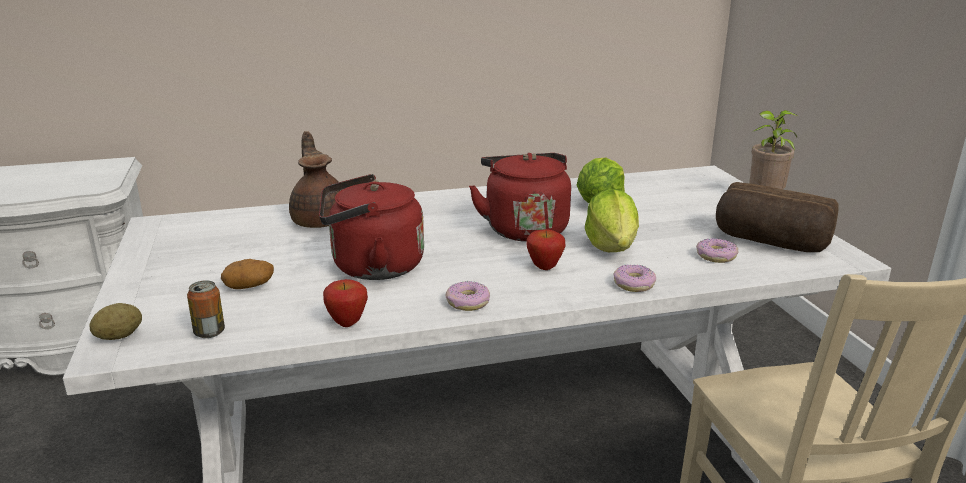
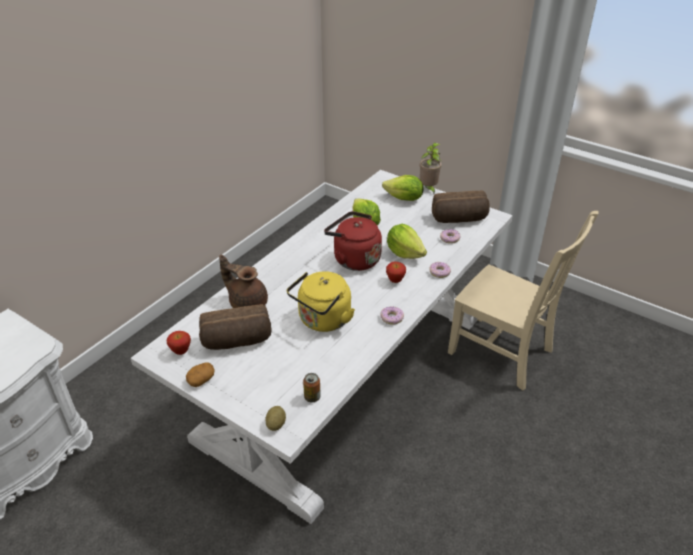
camera: 40 degrees left, 15 degrees up
potato [221,259,274,289] -> potato moved to [186,362,215,387]
red kettle [319,174,424,280] -> yellow kettle [287,271,355,332]
apple [323,279,368,327] -> apple moved to [167,331,191,355]
none -> bread [199,304,272,350]
none -> lettuce [382,175,424,201]

